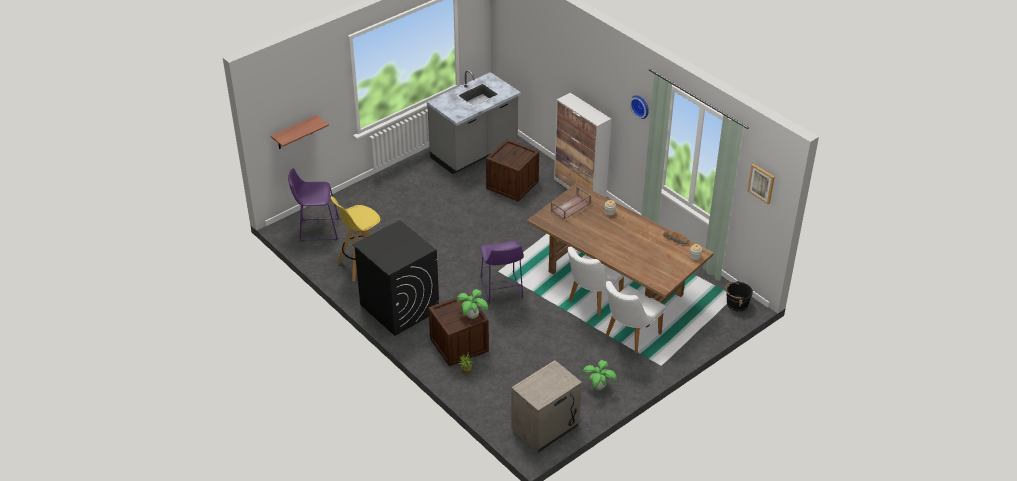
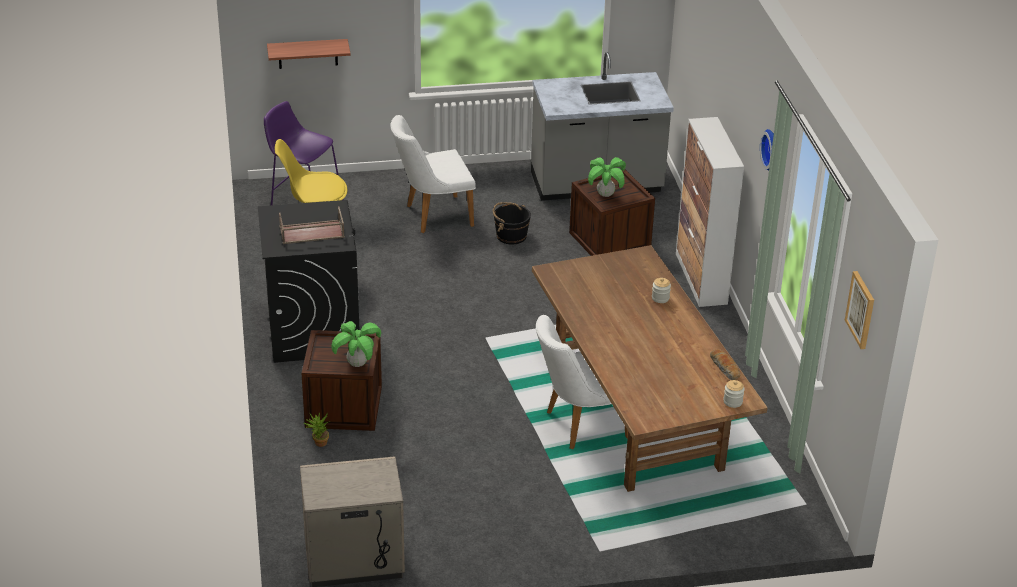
camera: 30 degrees right, 5 degrees down
purple stool [480,240,524,304] -> none
brown tray [551,187,591,220] -> brown tray moved to [279,207,345,244]
potted plant [583,360,617,390] -> potted plant moved to [588,157,626,197]
white chair [606,281,666,354] -> white chair moved to [390,115,476,233]
black bucket [725,281,753,311] -> black bucket moved to [493,202,531,245]

